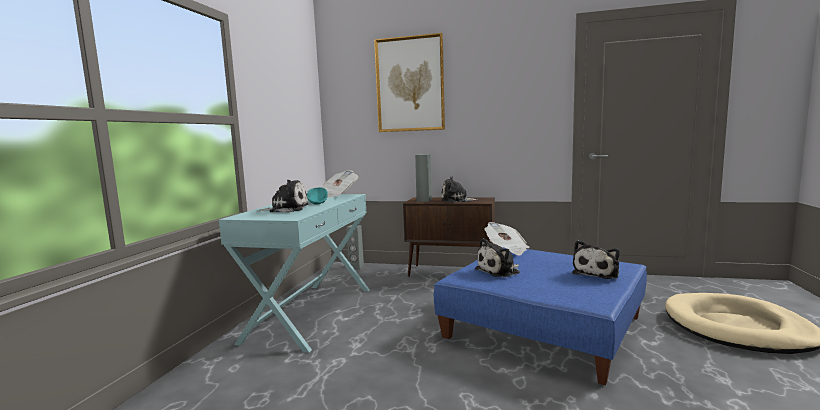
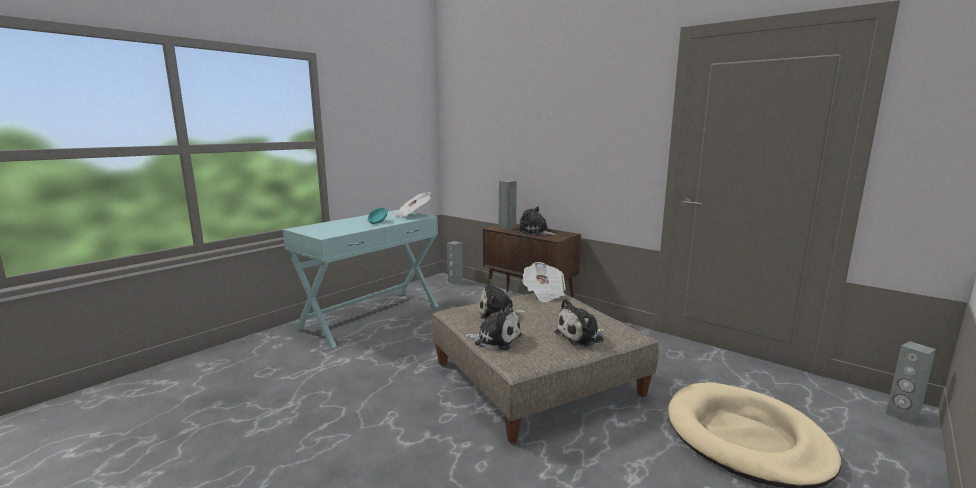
camera: 25 degrees right, 5 degrees up
plush toy [257,180,309,213] -> plush toy moved to [464,304,522,350]
picture [374,33,445,132] -> none
blue ottoman [434,247,647,385] -> beige ottoman [432,293,659,444]
none -> grey speaker [886,341,936,424]

